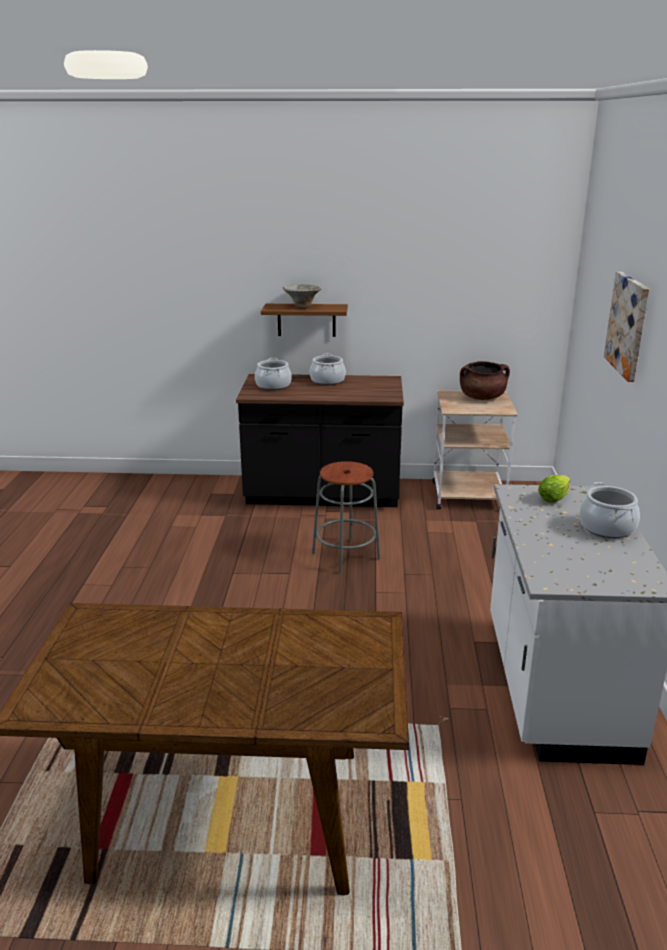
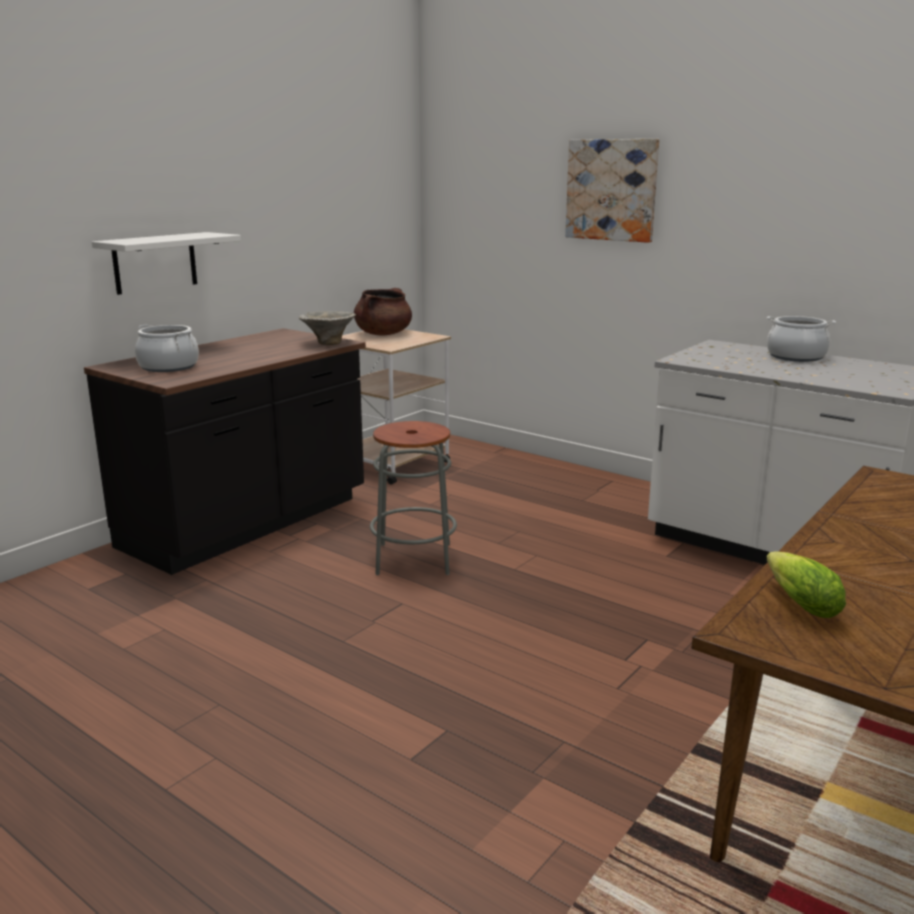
camera: 55 degrees left, 5 degrees down
brown shelf [261,304,348,337] -> white shelf [92,232,241,295]
bowl [283,284,321,309] -> bowl moved to [299,311,356,345]
cooking pot [310,353,346,385] -> none
lettuce [538,475,570,503] -> lettuce moved to [767,551,846,618]

